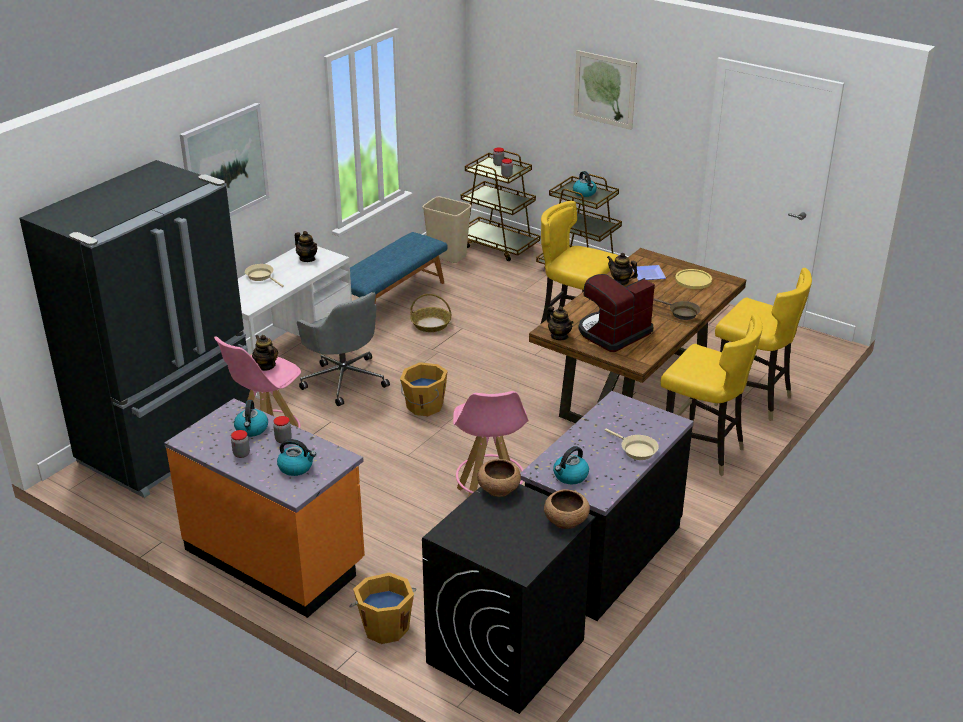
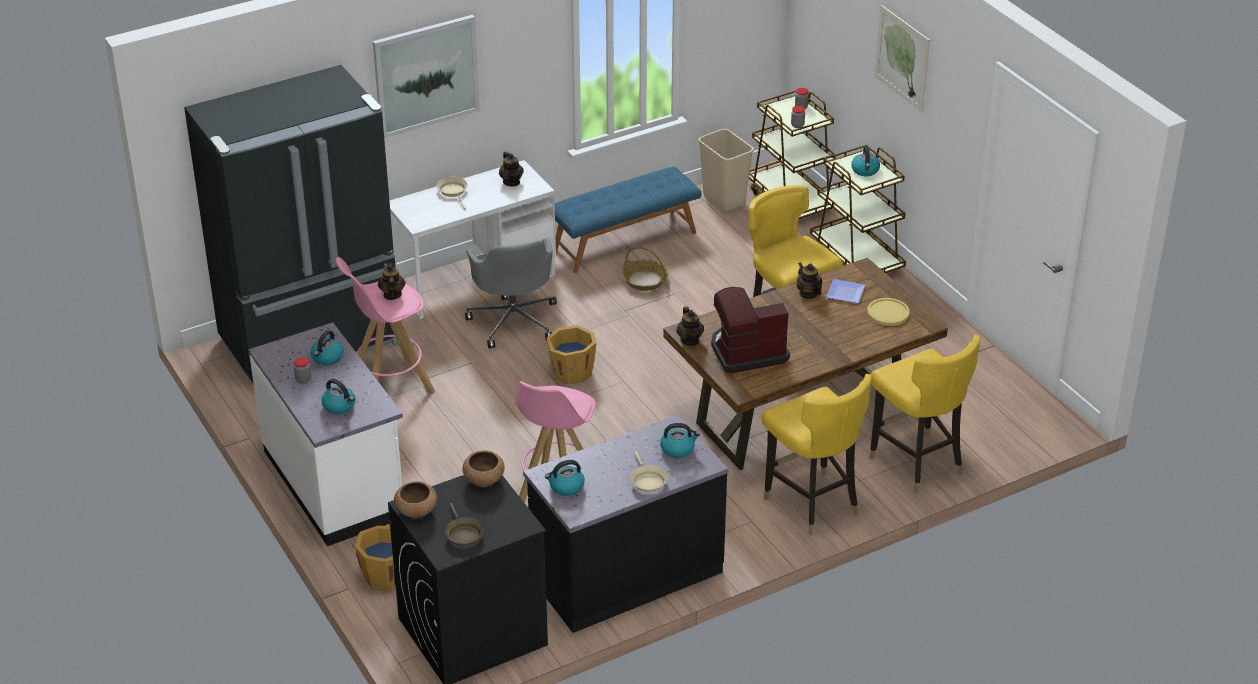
camera: 25 degrees right, 5 degrees up
orange counter [165,398,365,618] -> white counter [249,322,403,546]
jar [273,416,292,443] -> none
brown bowl [544,489,590,529] -> brown bowl moved to [394,481,437,519]
brown frying pan [654,298,700,320] -> brown frying pan moved to [445,503,484,547]
none -> kettle [660,423,700,458]

